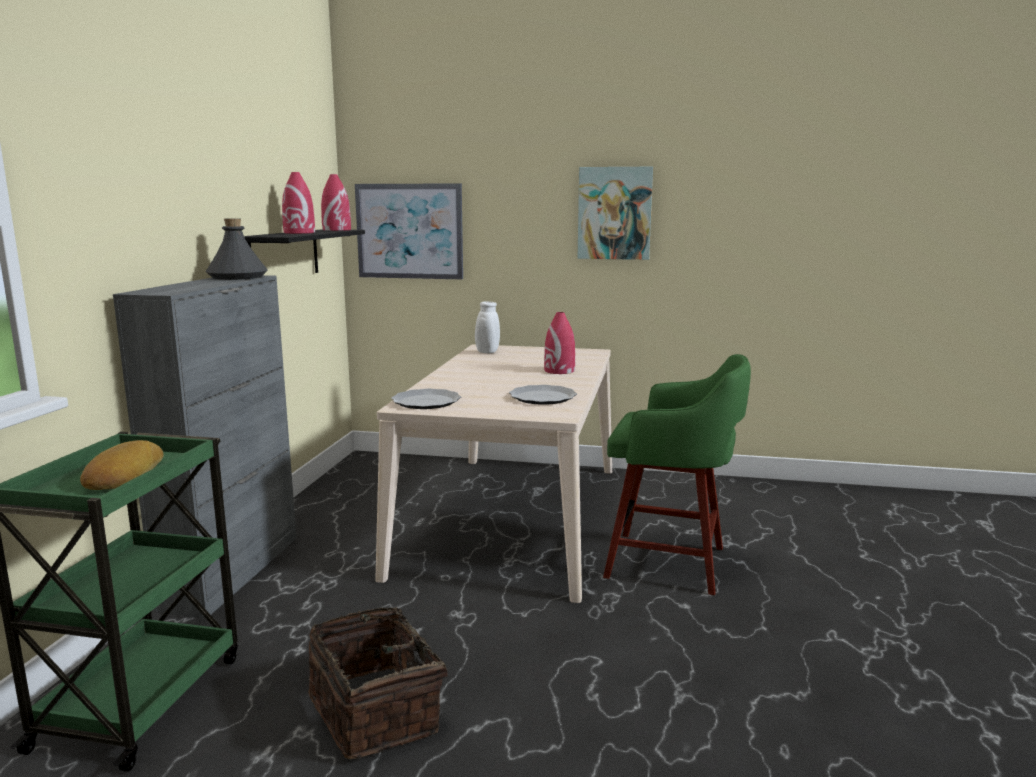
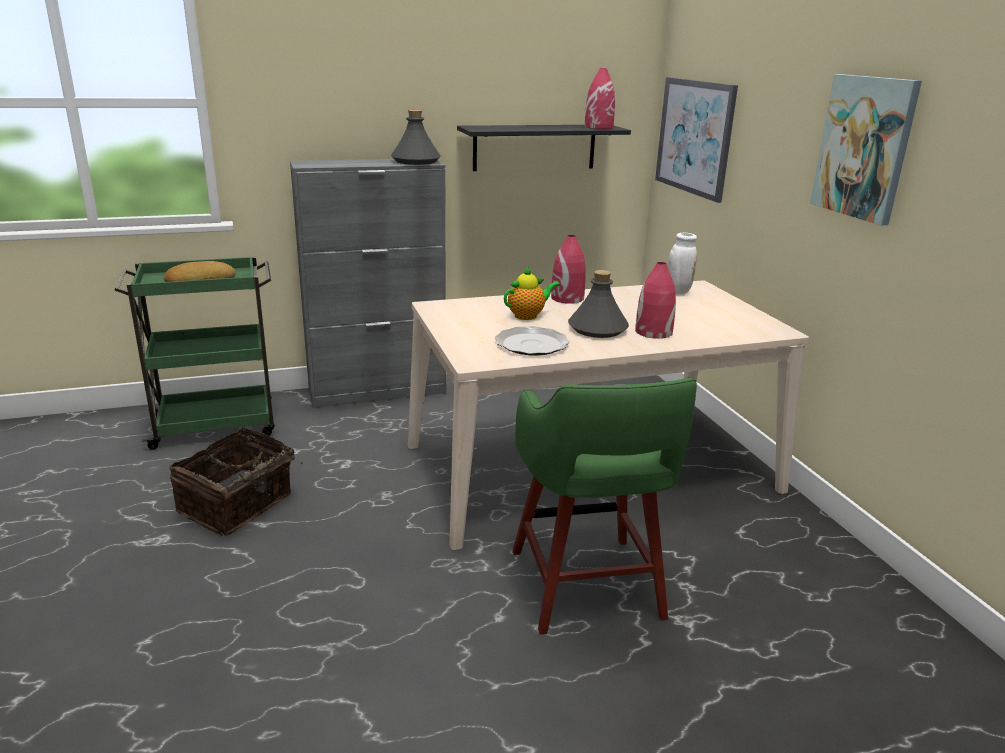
camera: 60 degrees right, 10 degrees up
red vase [282,172,315,234] -> red vase moved to [551,235,586,304]
plate [391,389,461,409] -> none
none -> teapot [504,266,560,320]
none -> grey bottle [568,270,629,338]

